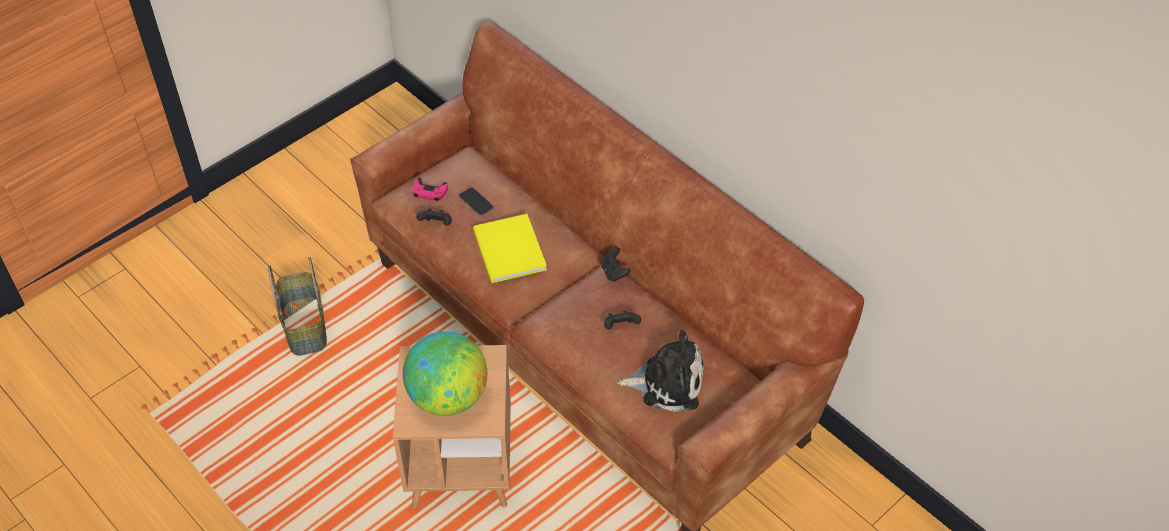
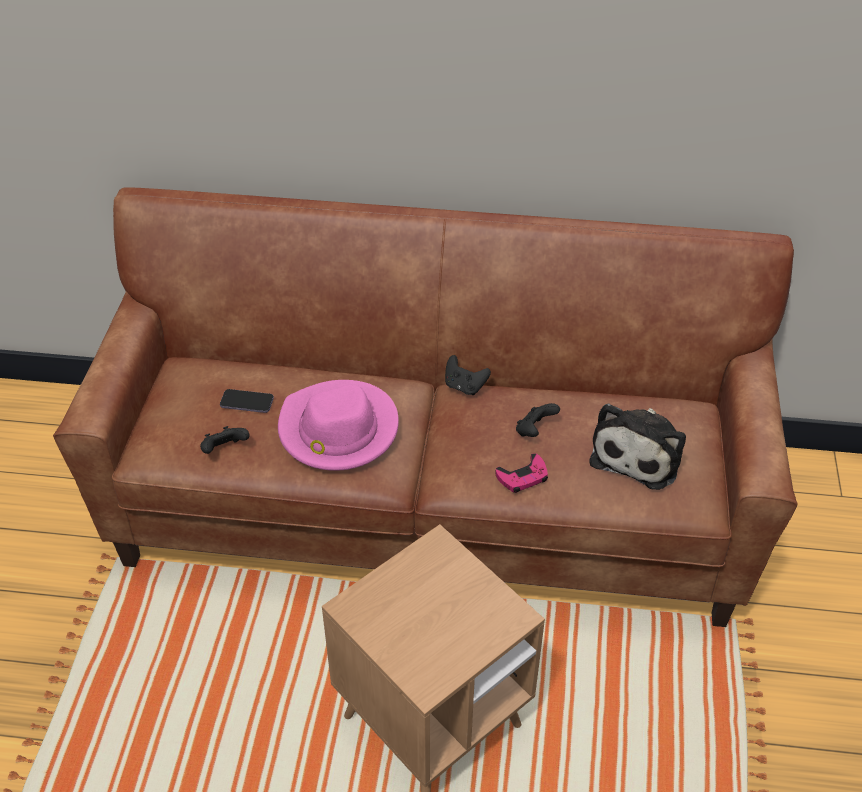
camera: 40 degrees left, 5 degrees down
basket [268,257,327,356] -> none
globe [403,331,487,416] -> none
pink game controller [413,177,448,201] -> pink game controller moved to [495,453,548,493]
yellow book [473,214,547,283] -> pink hat [278,380,399,471]
plush toy [618,330,704,412] -> plush toy turned 150 degrees clockwise [589,404,686,490]

